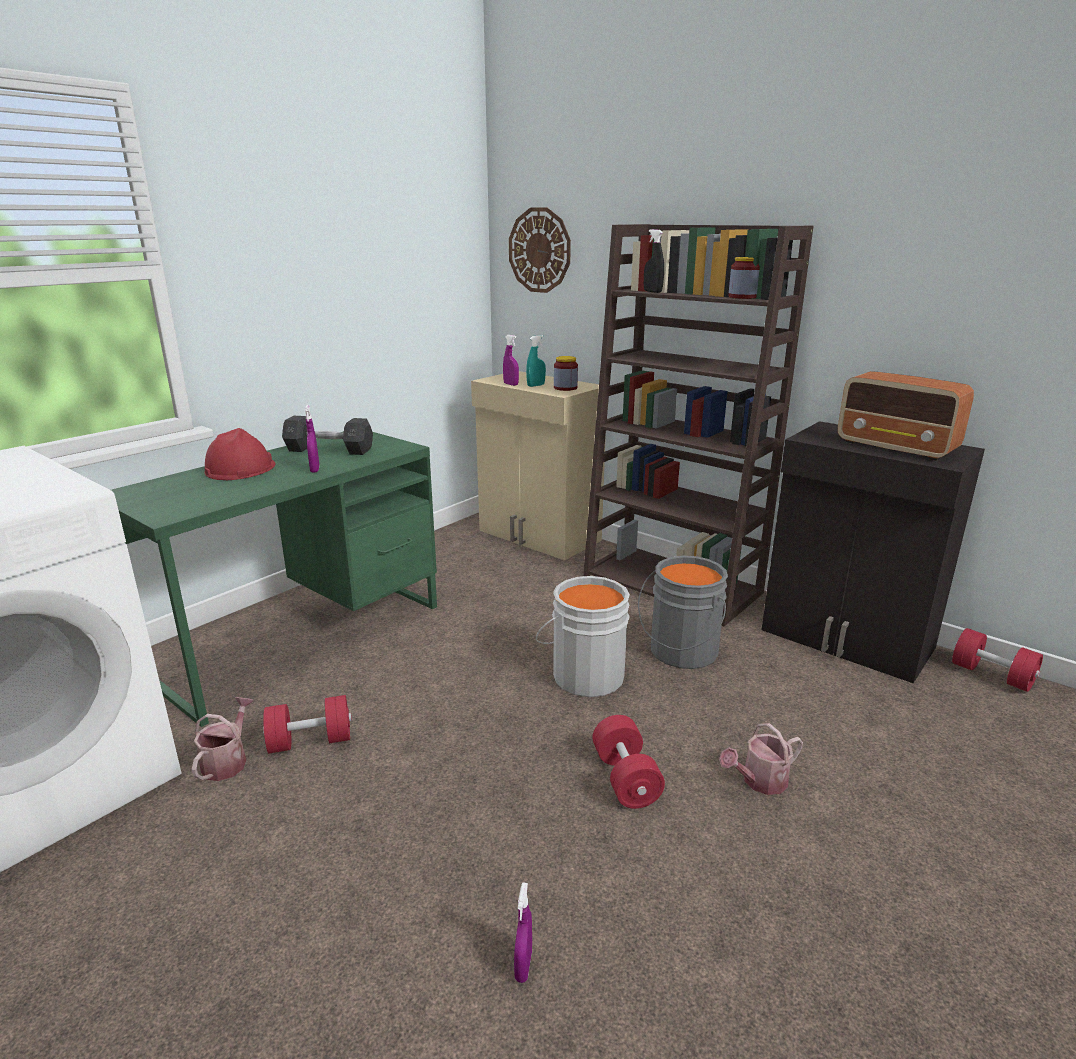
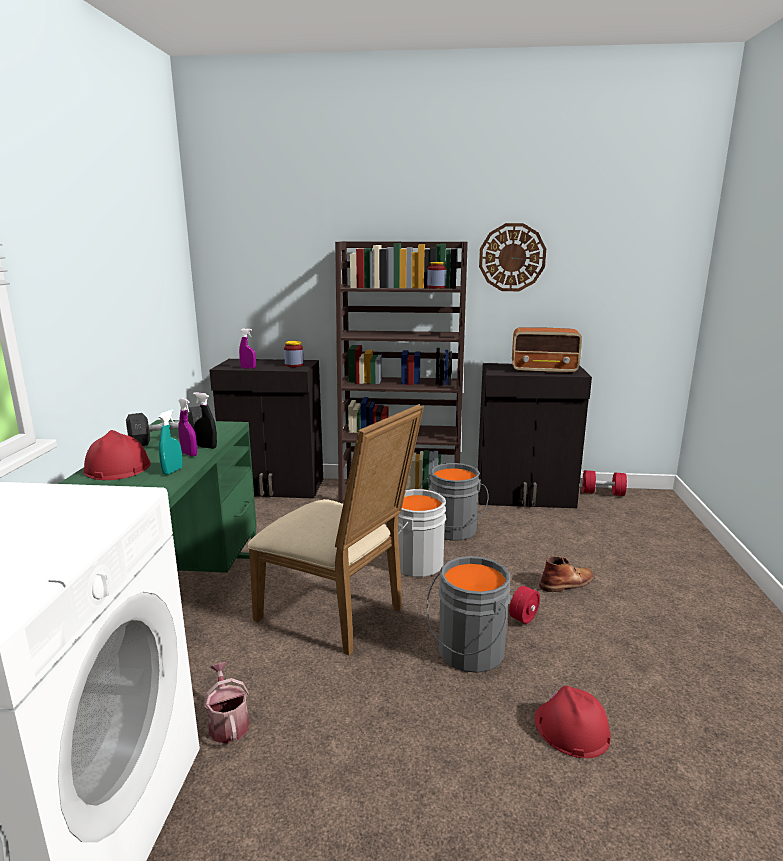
camera: 35 degrees left, 5 degrees down
red dumbbell [263,695,352,754] -> none
beige cabinet [471,371,606,560] -> black cabinet [209,359,323,499]
wall clock [509,207,571,293] -> wall clock moved to [479,223,546,291]
purple spray bottle [514,882,532,983] -> red hard hat [534,686,611,758]
turquoise spray bottle [526,335,546,387] -> turquoise spray bottle moved to [159,409,183,475]
black spray bottle [644,229,664,293] -> black spray bottle moved to [193,392,217,449]
watering can [719,723,803,795] -> brown boot [539,556,594,592]
none -> beige chair [248,404,424,656]
none -> grey bucket [426,556,511,673]

